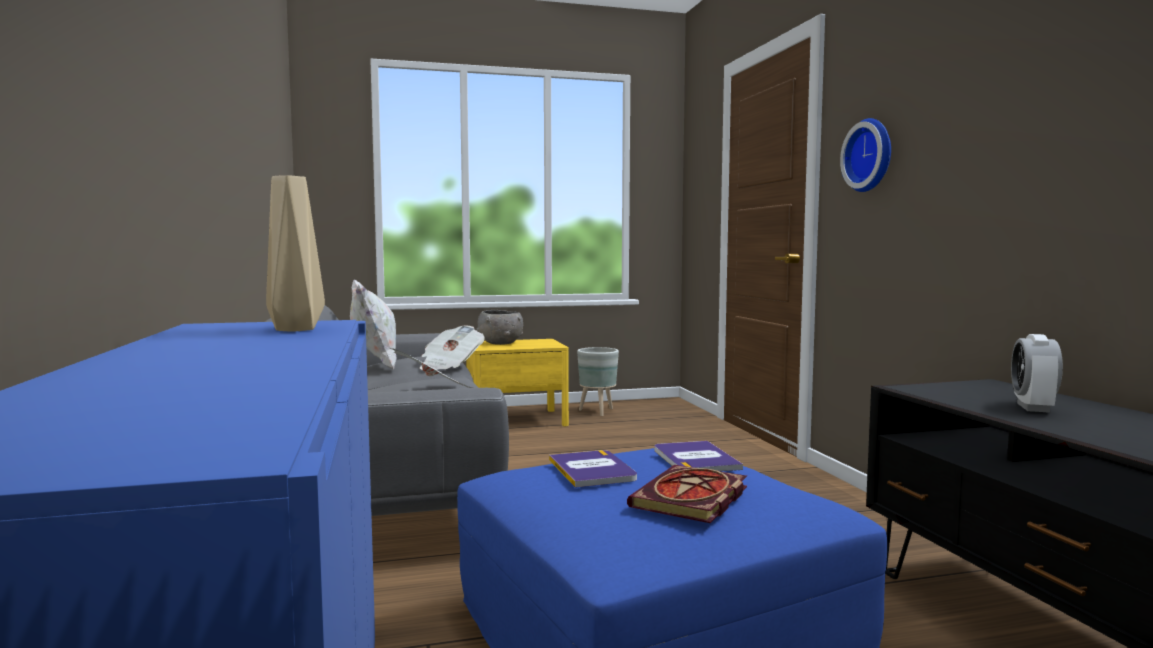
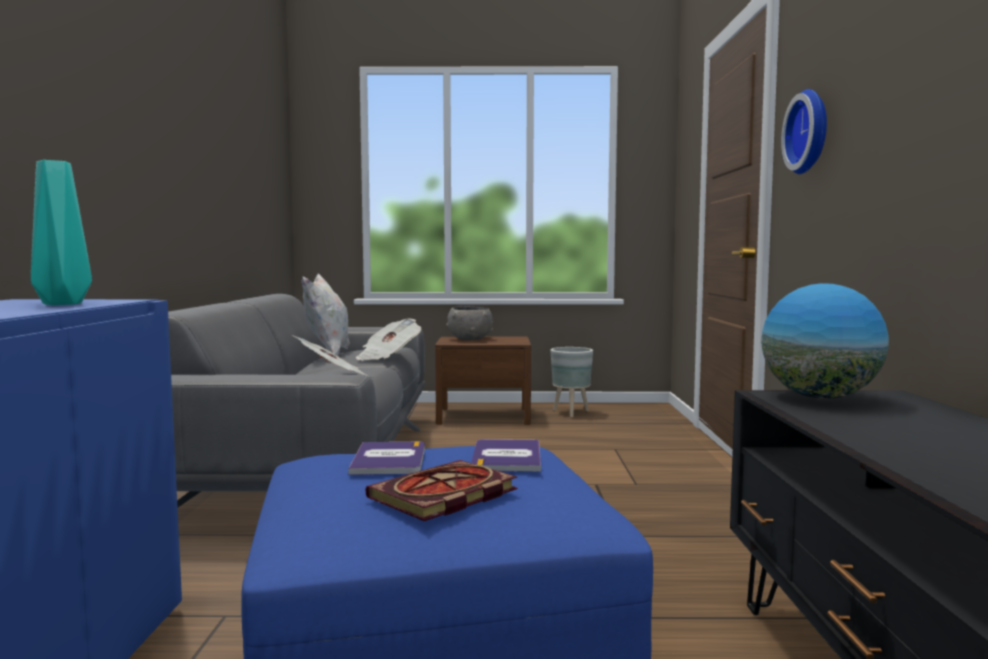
camera: 15 degrees right, 0 degrees up
beige vase [266,175,325,332] -> turquoise vase [31,160,92,305]
yellow nightstand [466,339,569,427] -> brown nightstand [435,336,531,425]
alarm clock [1011,334,1063,413] -> none
none -> globe [761,283,889,399]

